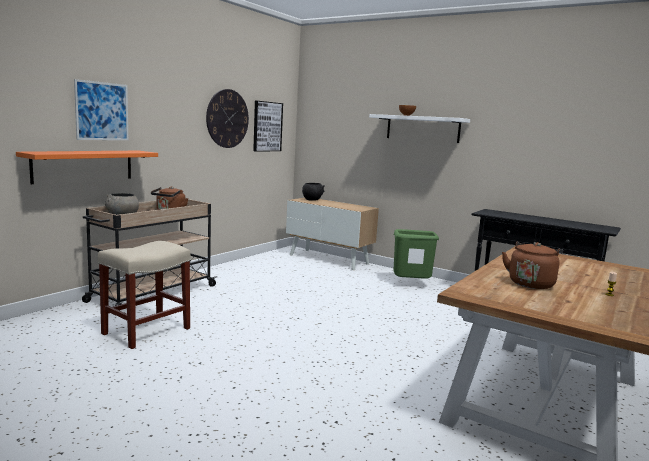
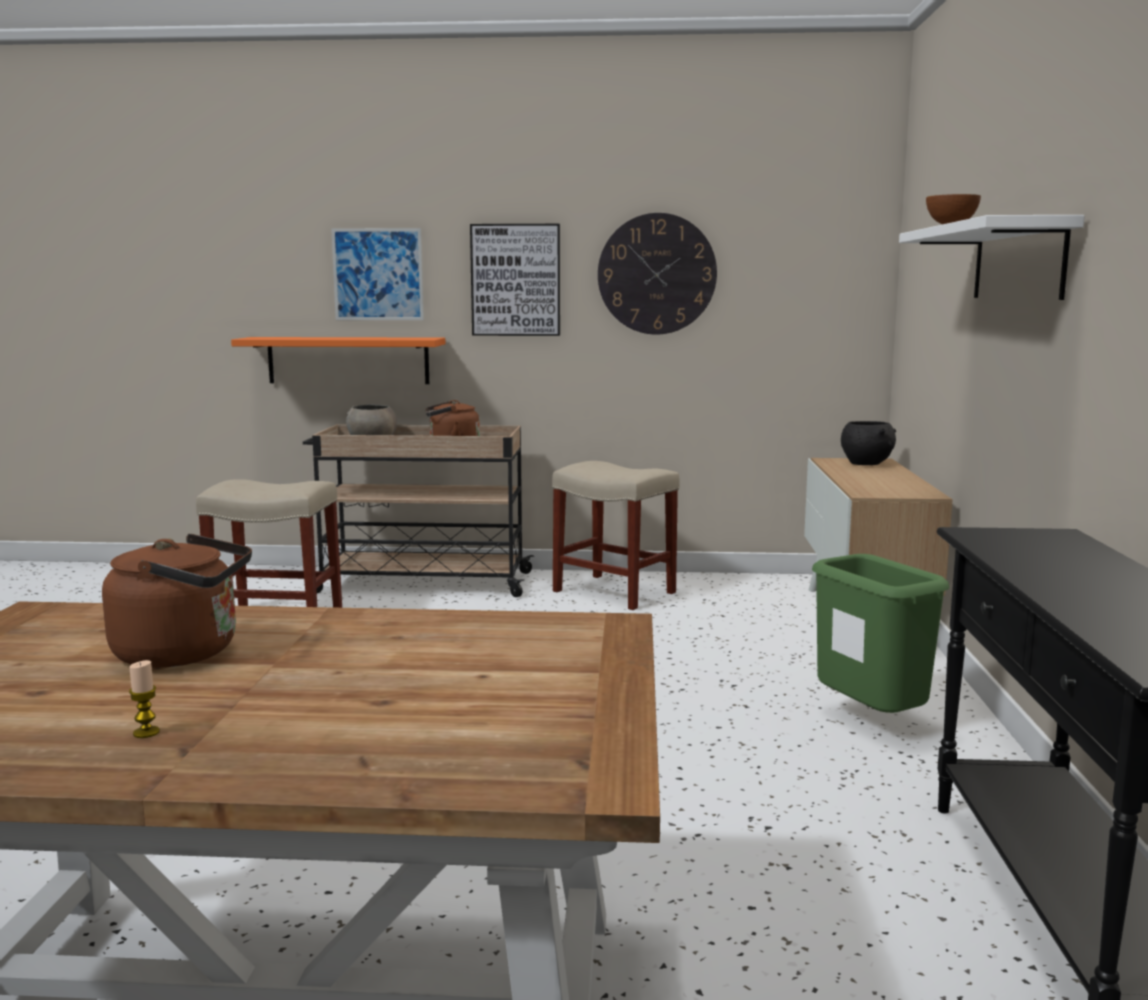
camera: 60 degrees right, 0 degrees up
picture [253,101,283,152] -> picture moved to [470,224,560,336]
none -> beige stool [552,461,680,610]

